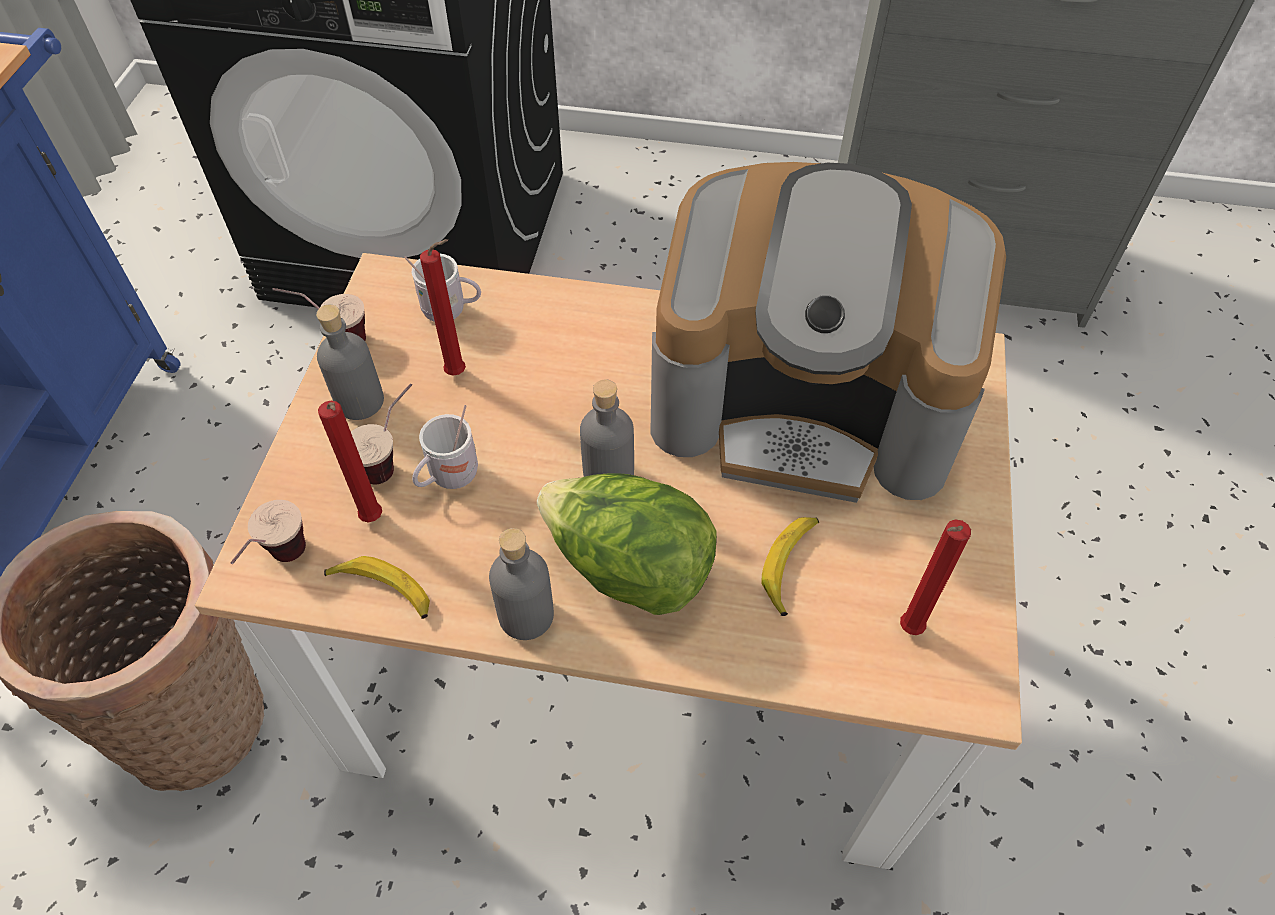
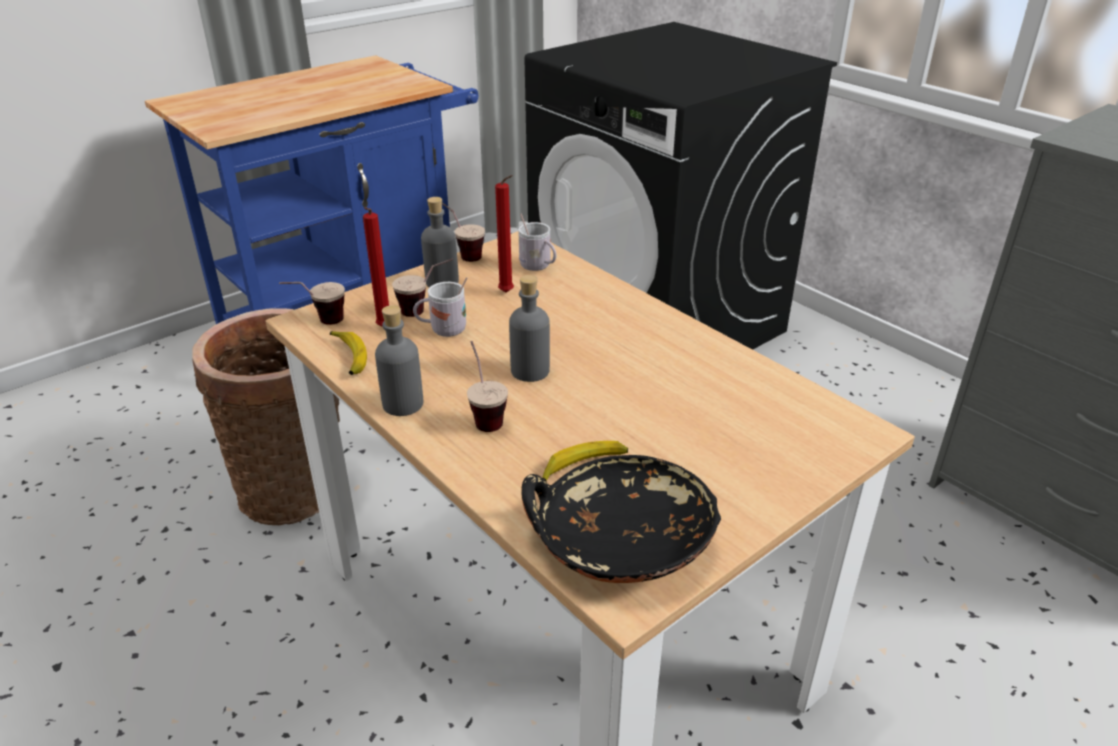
camera: 40 degrees right, 20 degrees down
lettuce [537,473,717,615] -> cup [467,341,508,432]
coffee machine [650,162,1006,503] -> none
red candle [900,519,971,635] -> black bowl [521,455,721,583]

